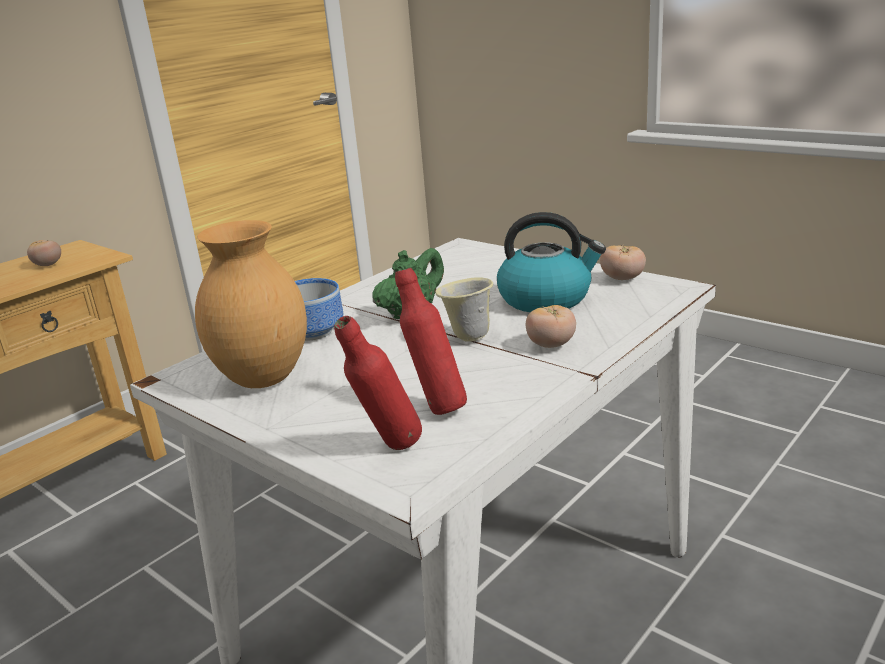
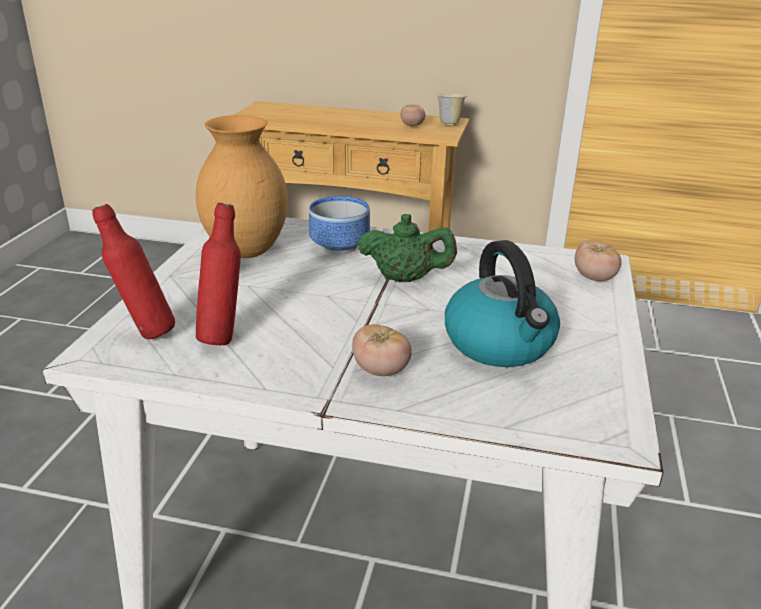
camera: 60 degrees right, 5 degrees up
beige mug [435,277,493,342] -> beige mug moved to [436,93,467,125]
tomato [600,245,646,280] -> tomato moved to [575,239,621,281]

